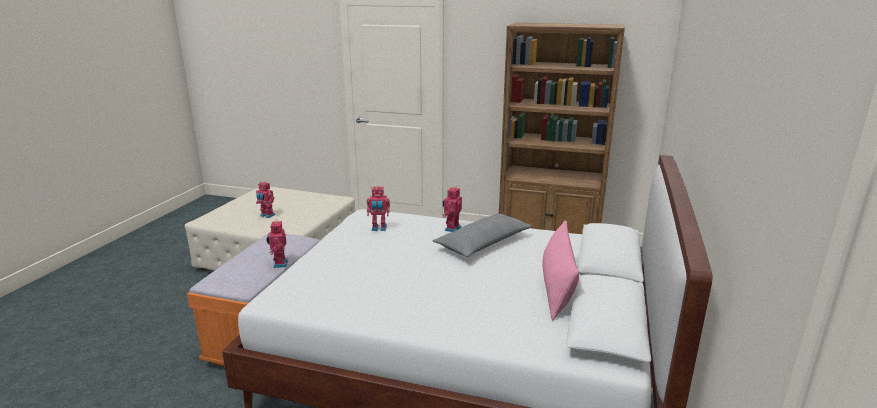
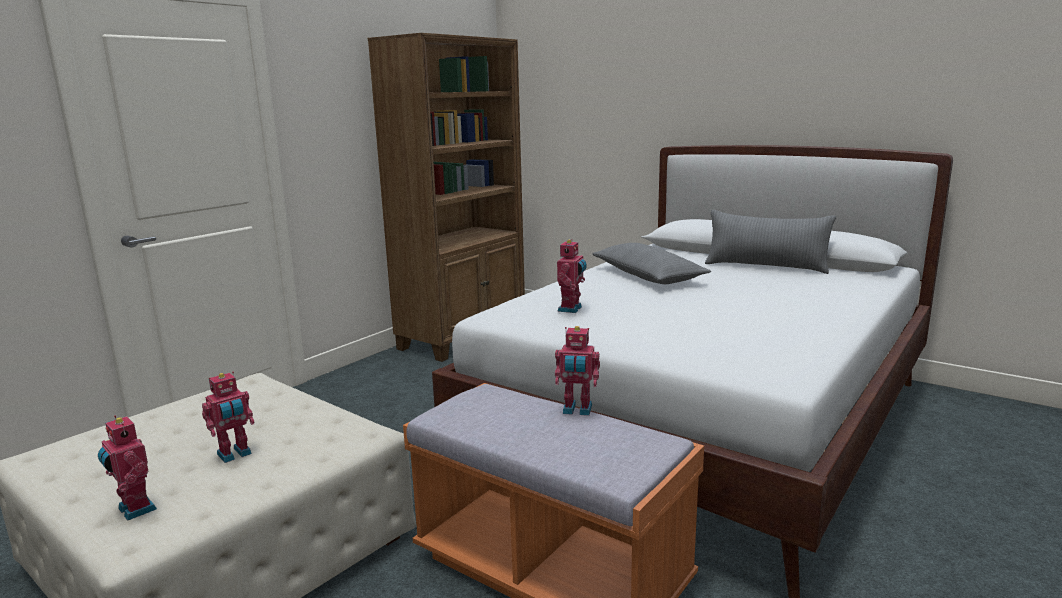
camera: 70 degrees left, 5 degrees down
toy robot [442,187,462,232] -> toy robot moved to [98,415,157,521]
pink pillow [542,220,579,321] -> grey pillow [705,210,836,274]

